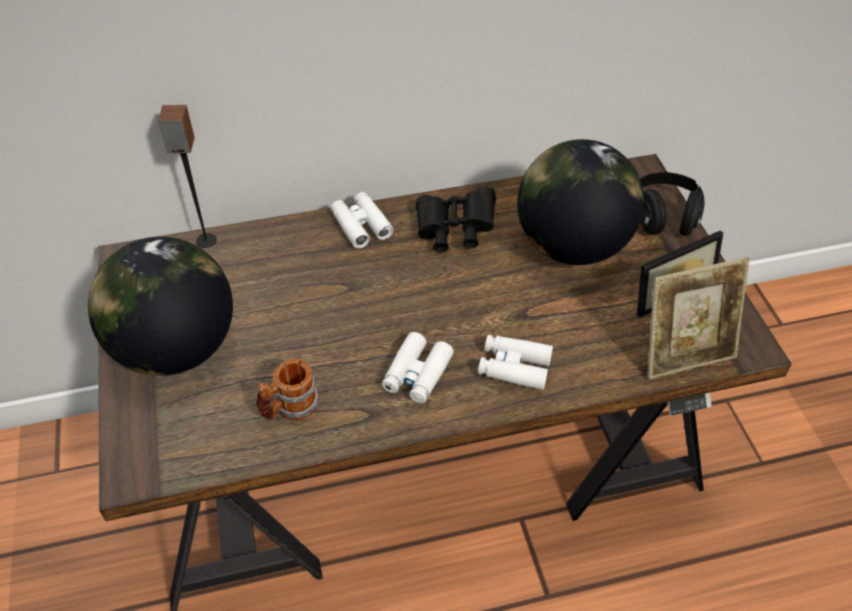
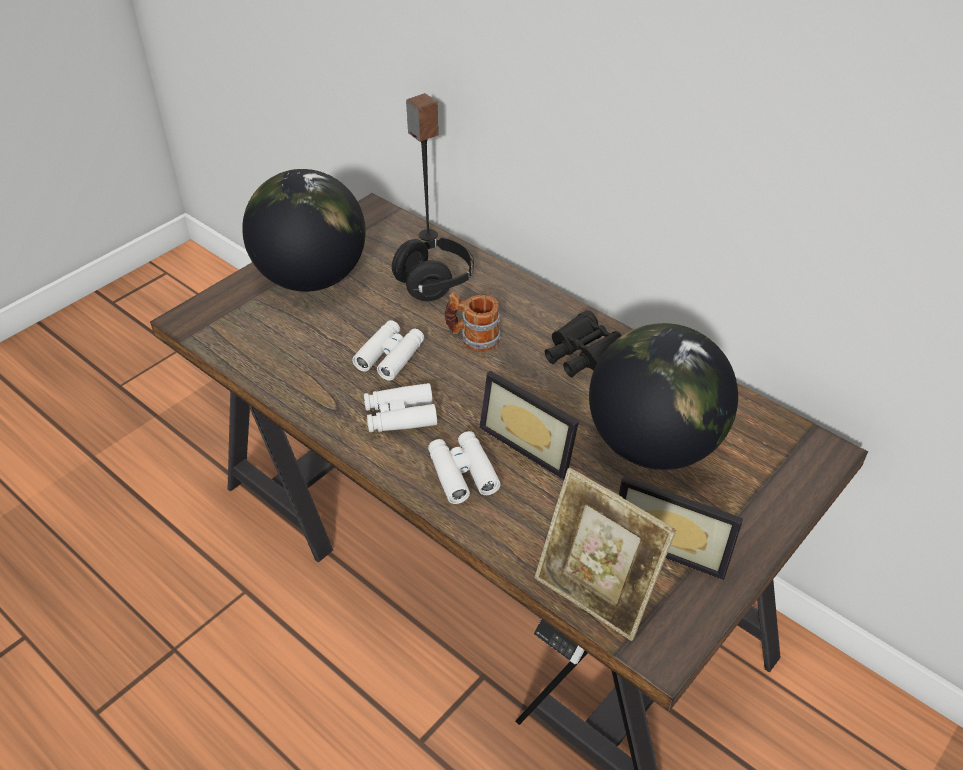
camera: 55 degrees right, 5 degrees down
mug [256,358,318,420] -> mug moved to [444,292,501,352]
white binoculars [331,192,394,249] -> white binoculars moved to [352,320,424,381]
black headphones [640,172,705,236] -> black headphones moved to [392,238,474,301]
none -> picture frame [479,370,579,480]

